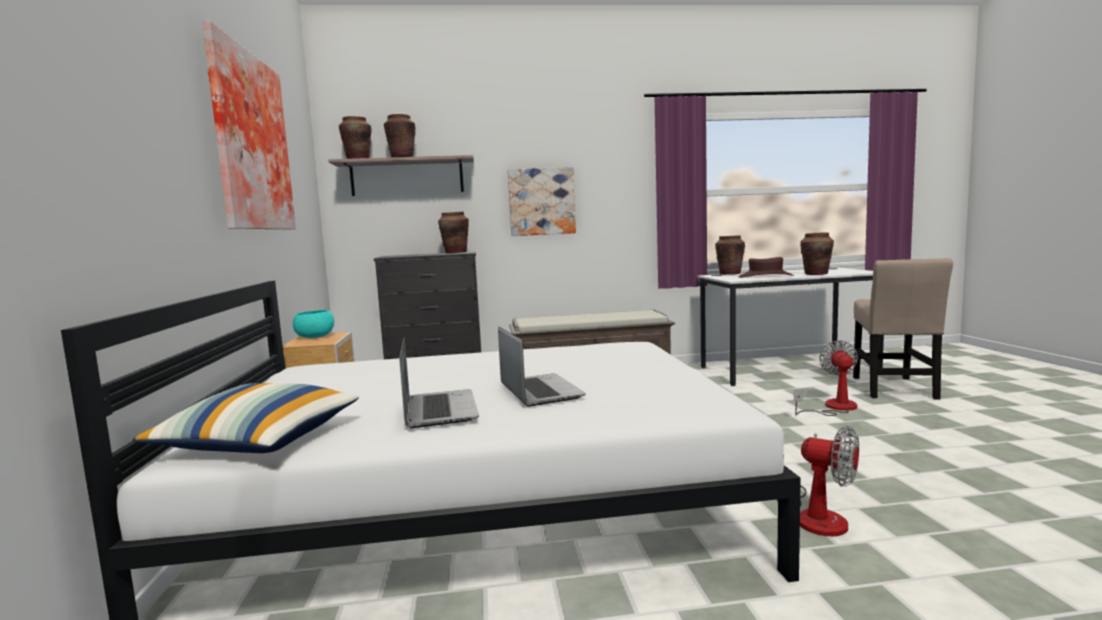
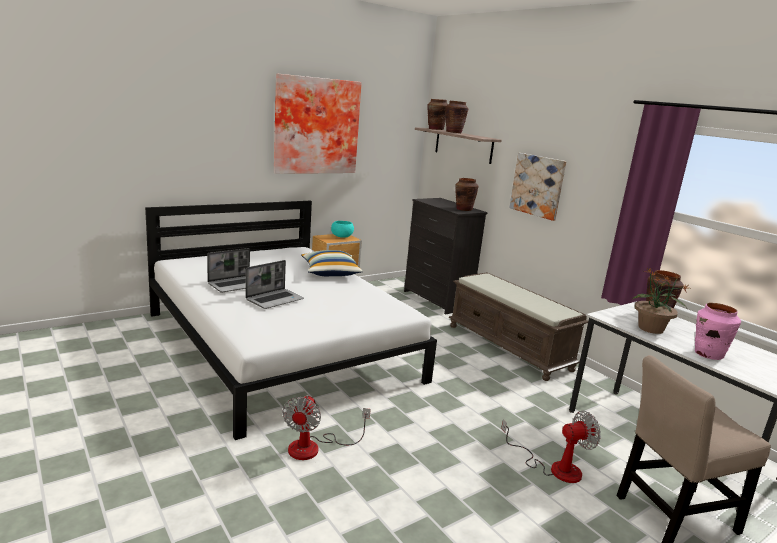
camera: 60 degrees right, 10 degrees up
pillow [132,383,359,453] -> pillow moved to [301,250,363,276]
brown hat [738,257,794,278] -> potted plant [633,269,688,334]
brown vase [800,233,834,275] -> pink vase [695,303,741,360]

